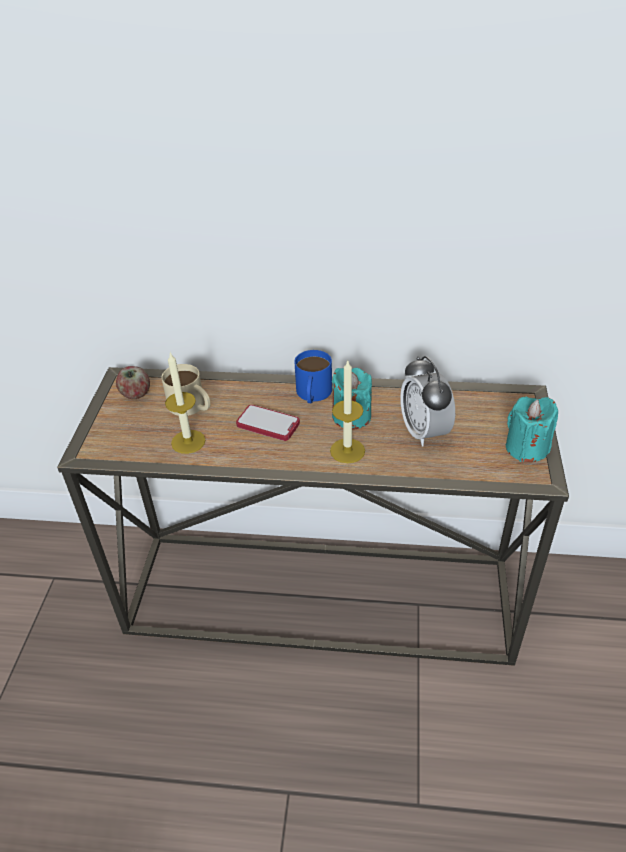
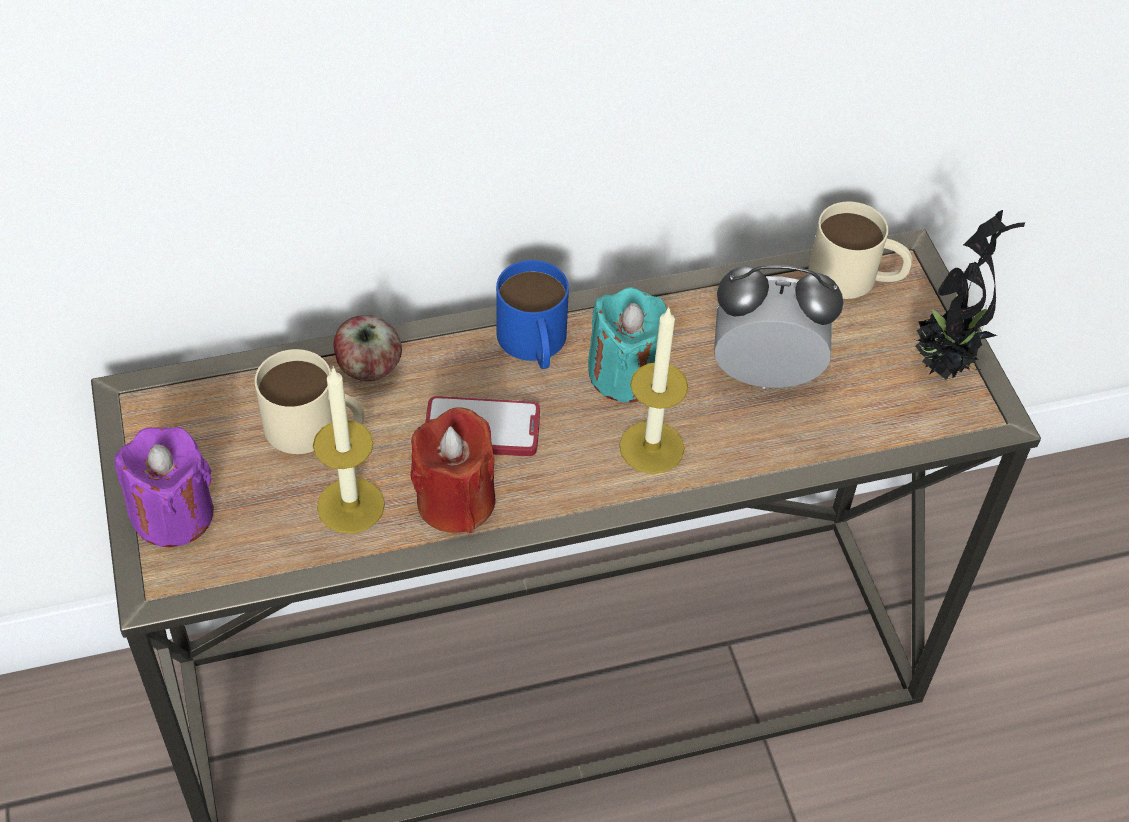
camera: 25 degrees left, 10 degrees up
apple [116,366,150,399] -> apple moved to [334,315,402,381]
alarm clock [400,356,455,447] -> alarm clock turned 135 degrees clockwise [714,265,843,389]
turquoise candle [506,397,558,462] -> potted plant [913,210,1025,379]
none -> purple candle [115,427,214,547]
none -> red candle [410,407,496,533]
none -> beige mug [808,202,913,299]

